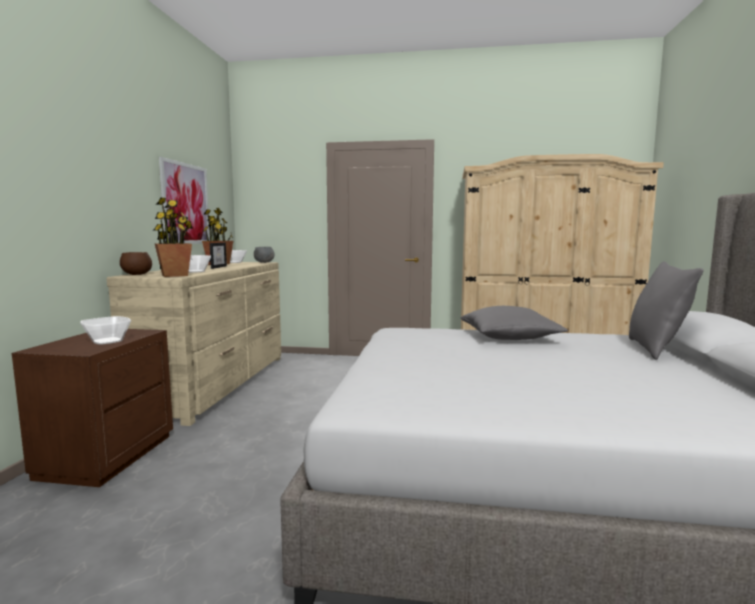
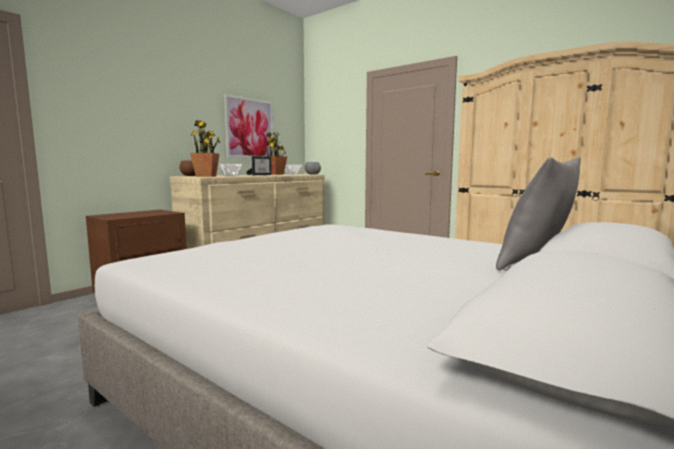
camera: 30 degrees right, 0 degrees up
bowl [80,316,131,345] -> none
grey pillow [460,306,568,340] -> none

